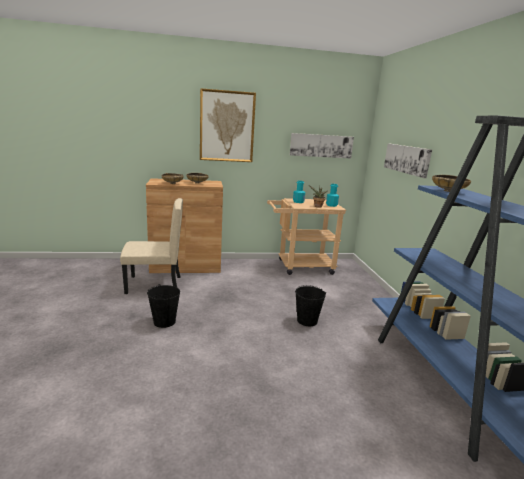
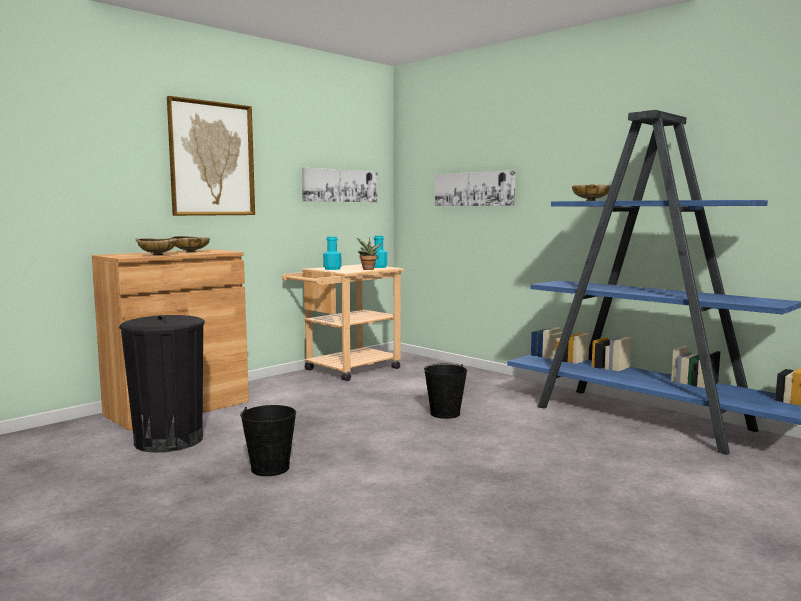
camera: 35 degrees left, 10 degrees down
beige chair [120,198,183,294] -> black trash can [119,315,205,453]

